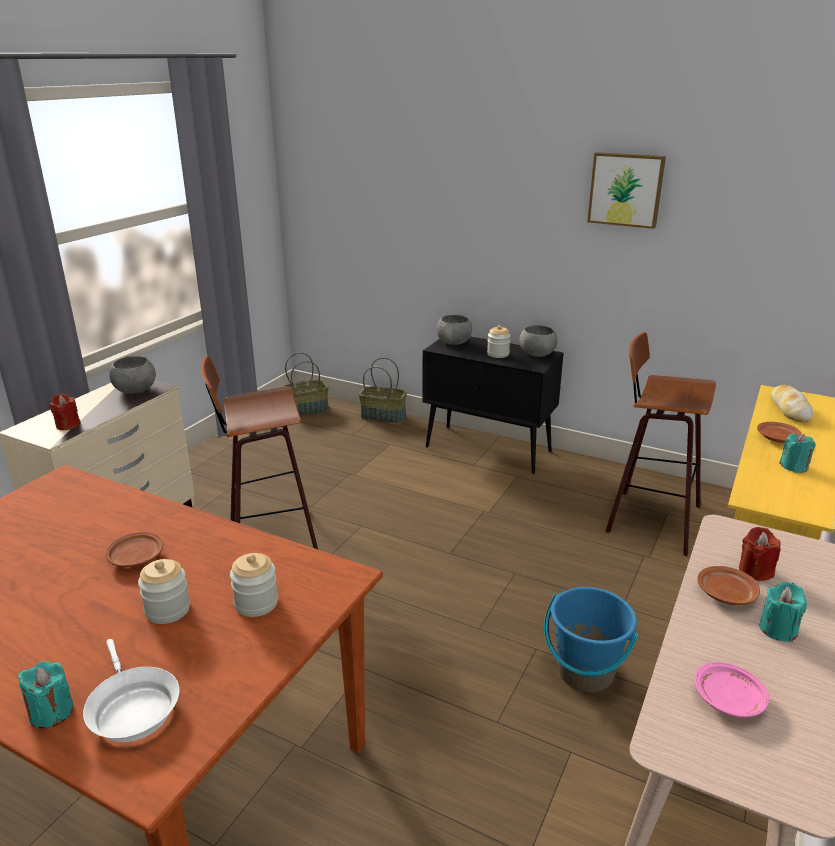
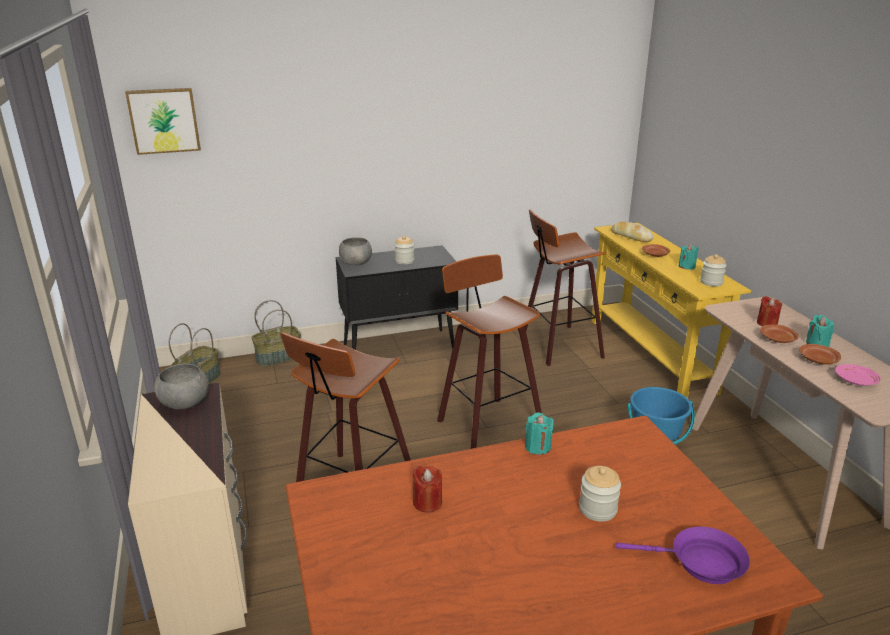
camera: 45 degrees left, 0 degrees up
turquoise candle [18,662,74,728] -> turquoise candle moved to [525,412,554,455]
red candle [49,394,81,430] -> red candle moved to [413,465,442,513]
white frying pan [83,639,179,742] -> purple frying pan [616,527,750,584]
brown plate [105,532,163,567] -> brown plate moved to [799,344,841,365]
jar [230,553,278,617] -> jar moved to [700,254,727,287]
grey bowl [519,325,558,357] -> none
picture [587,152,666,229] -> picture moved to [125,88,201,155]
none -> stool [437,255,542,449]

